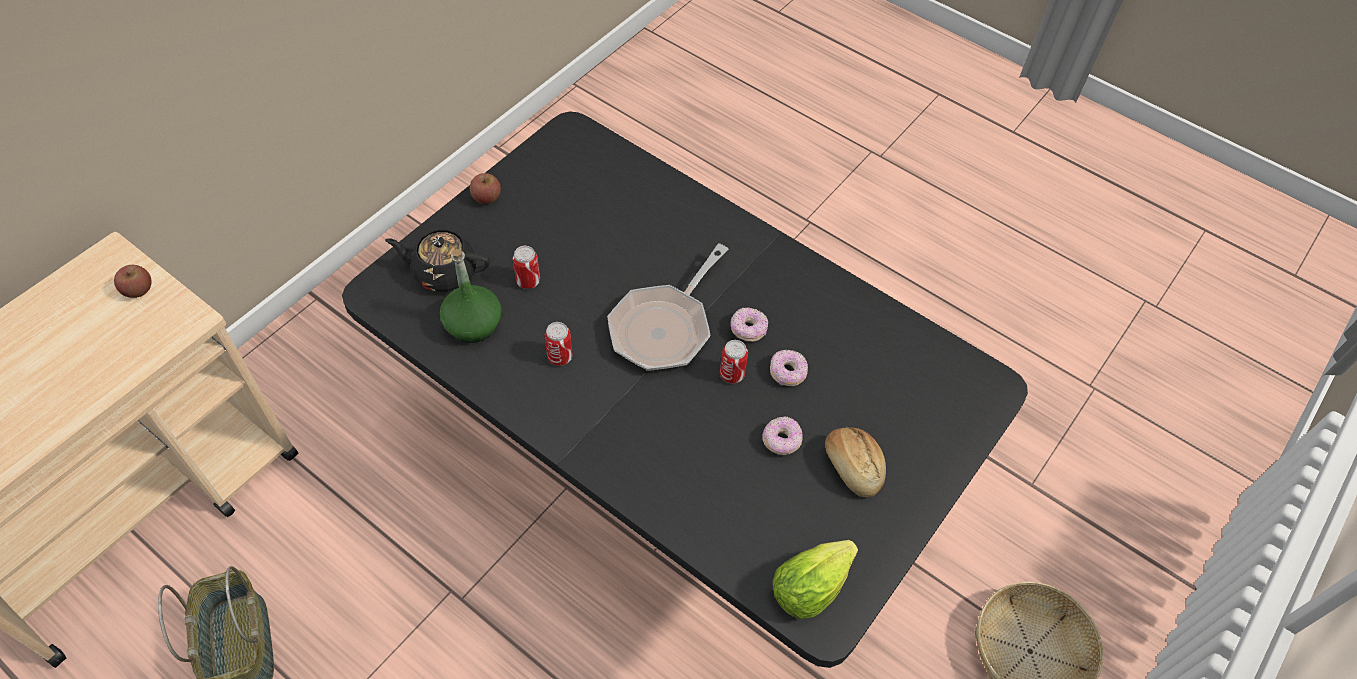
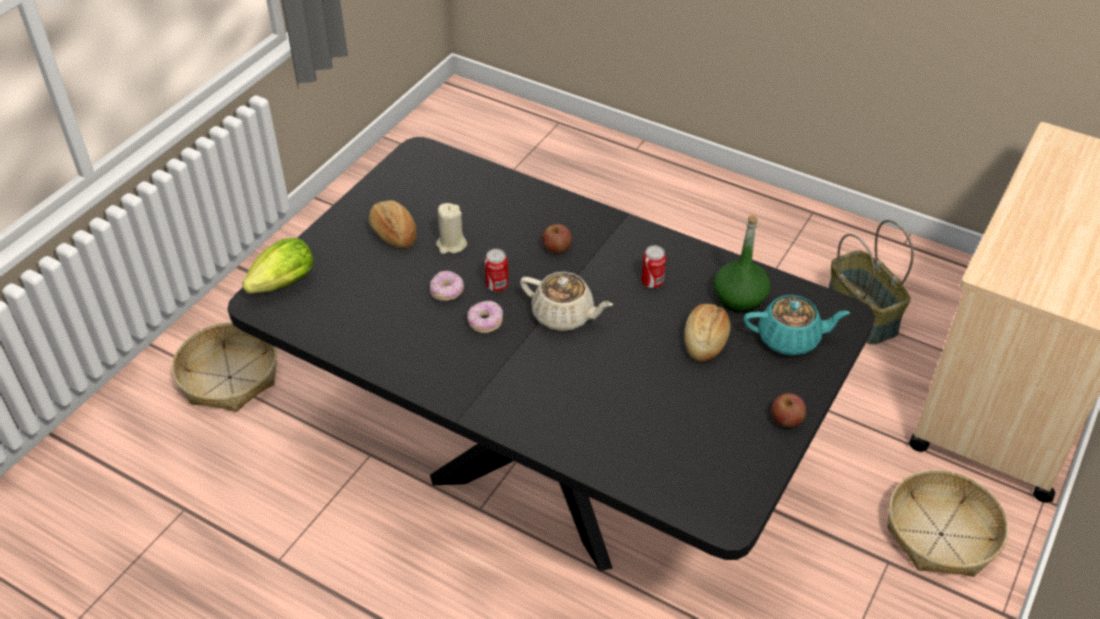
camera: 175 degrees right, 10 degrees down
apple [114,265,152,298] -> apple moved to [542,224,572,254]
black teapot [385,230,490,292] -> turquoise teapot [744,295,850,356]
can [513,246,540,289] -> bread [684,304,731,362]
frying pan [607,244,729,371] -> beige teapot [520,272,613,331]
donut [763,416,803,455] -> beige candle [436,203,467,254]
lettuce [772,540,858,619] -> lettuce moved to [242,238,313,294]
none -> basket [887,470,1008,577]

